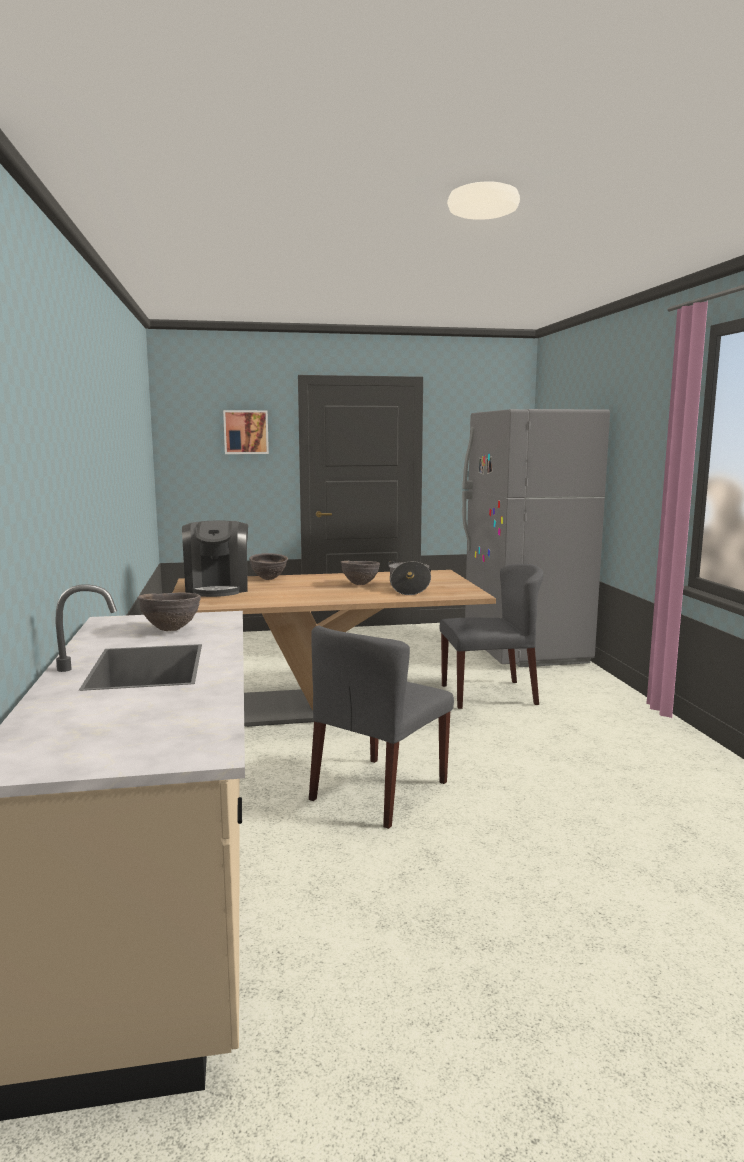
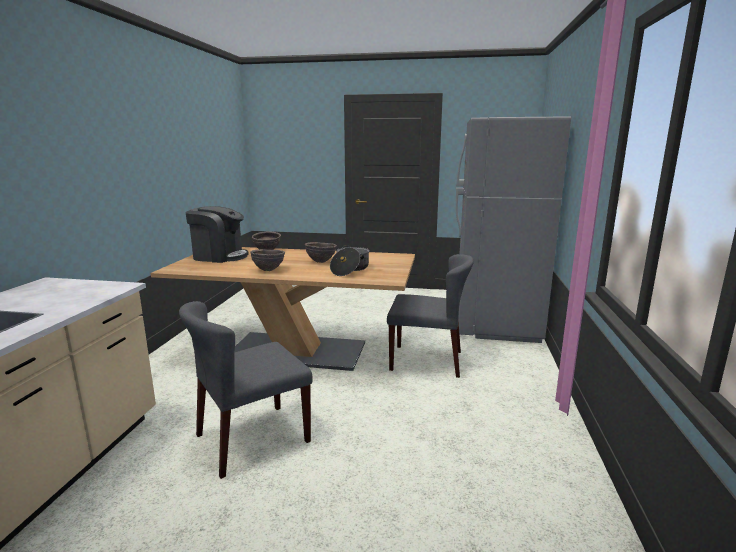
camera: 20 degrees right, 5 degrees up
brown bowl [138,592,201,631] -> brown bowl moved to [250,249,285,271]
coffee machine [182,521,248,597] -> coffee machine turned 90 degrees counterclockwise [186,206,248,263]
picture [223,410,269,454] -> none

